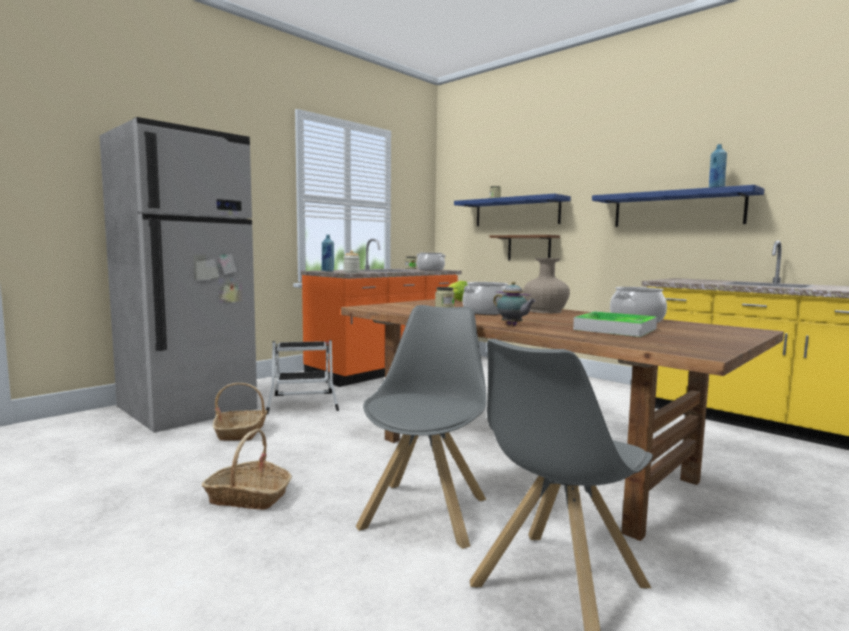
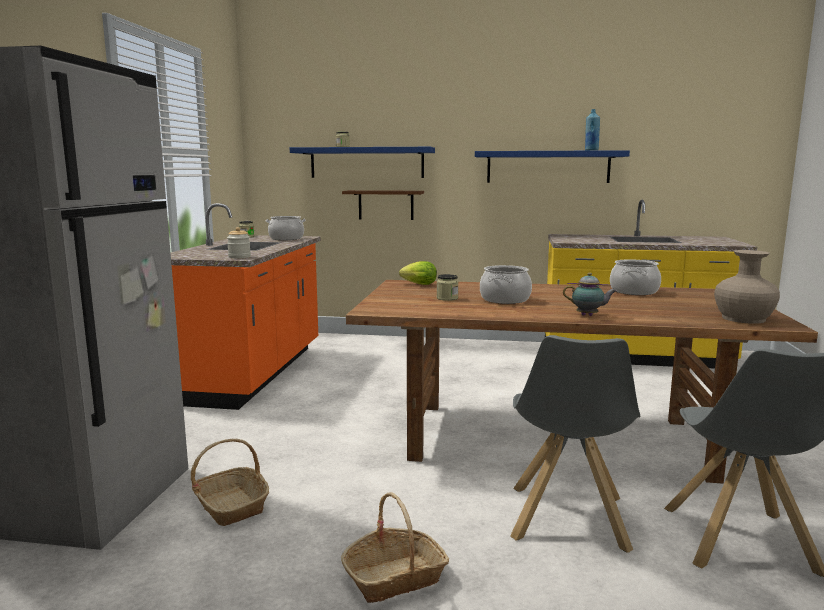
camera: 35 degrees left, 5 degrees up
step ladder [266,340,339,415] -> none
blue bottle [321,235,334,272] -> none
grey chair [356,305,487,549] -> grey chair turned 150 degrees counterclockwise [510,335,641,553]
beige vase [523,258,570,313] -> beige vase moved to [714,250,780,324]
tray [573,311,657,337] -> none

